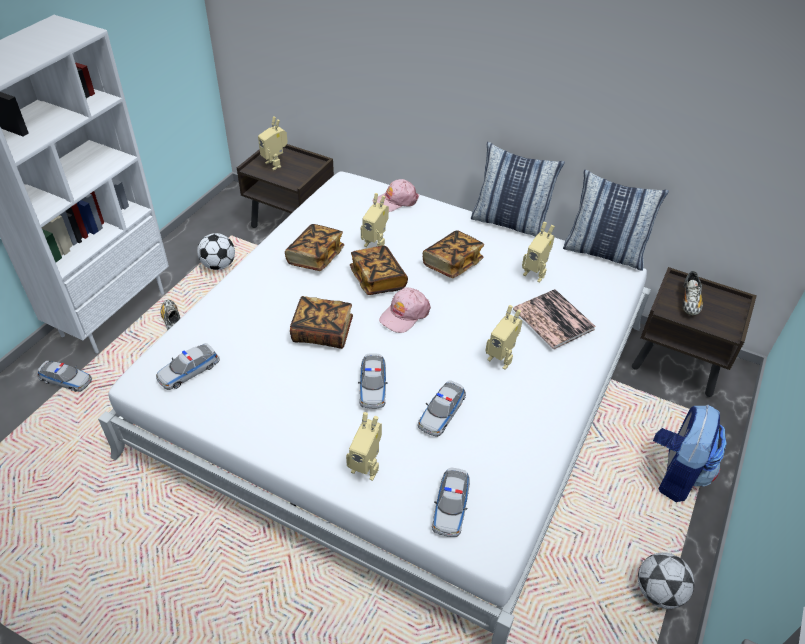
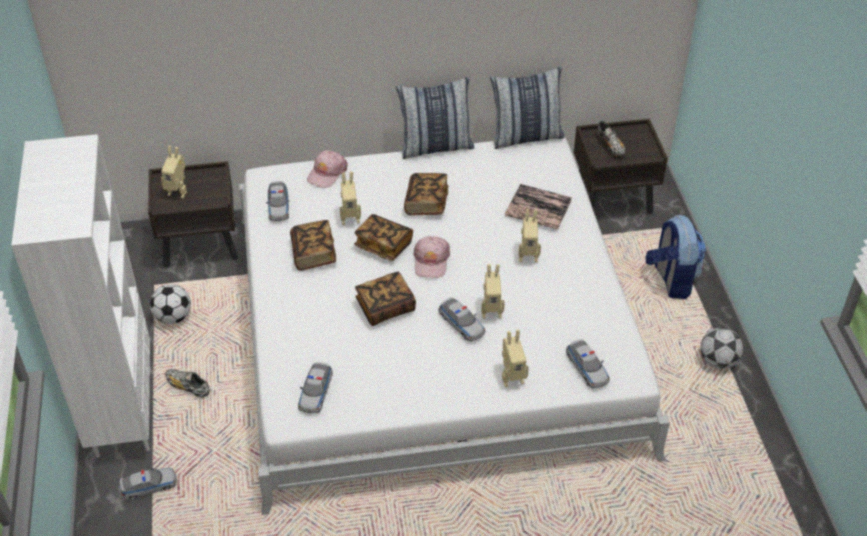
camera: 35 degrees left, 0 degrees up
toy car [418,380,466,437] -> toy car moved to [266,181,289,221]
toy robot [522,222,555,283] -> toy robot moved to [481,264,505,319]

